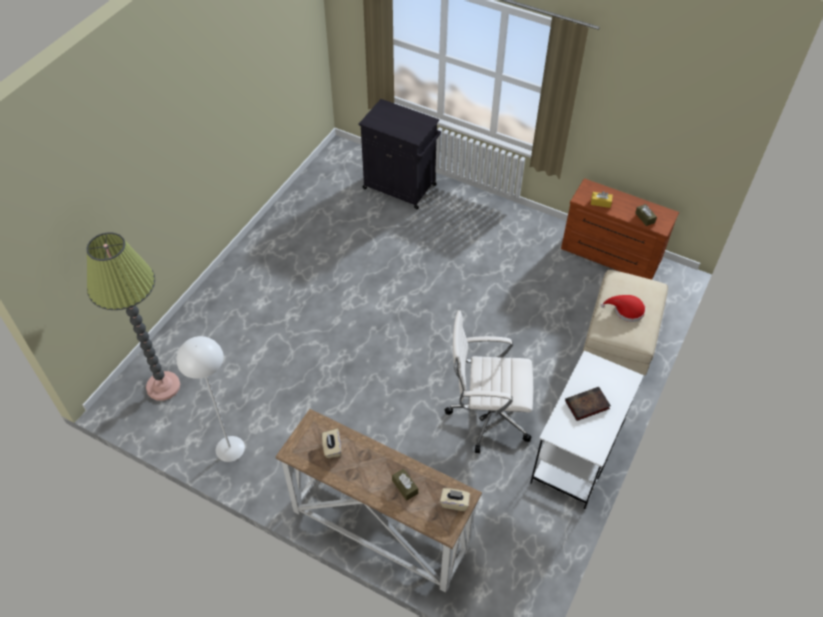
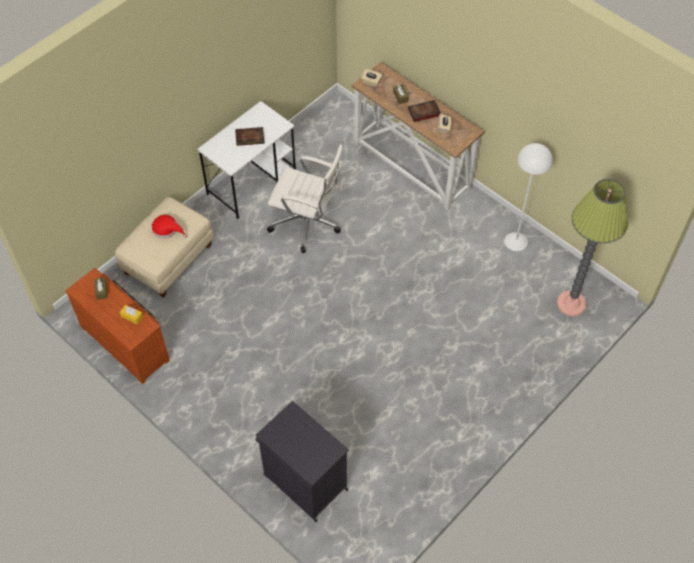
camera: 165 degrees left, 5 degrees up
none -> book [408,100,440,122]

